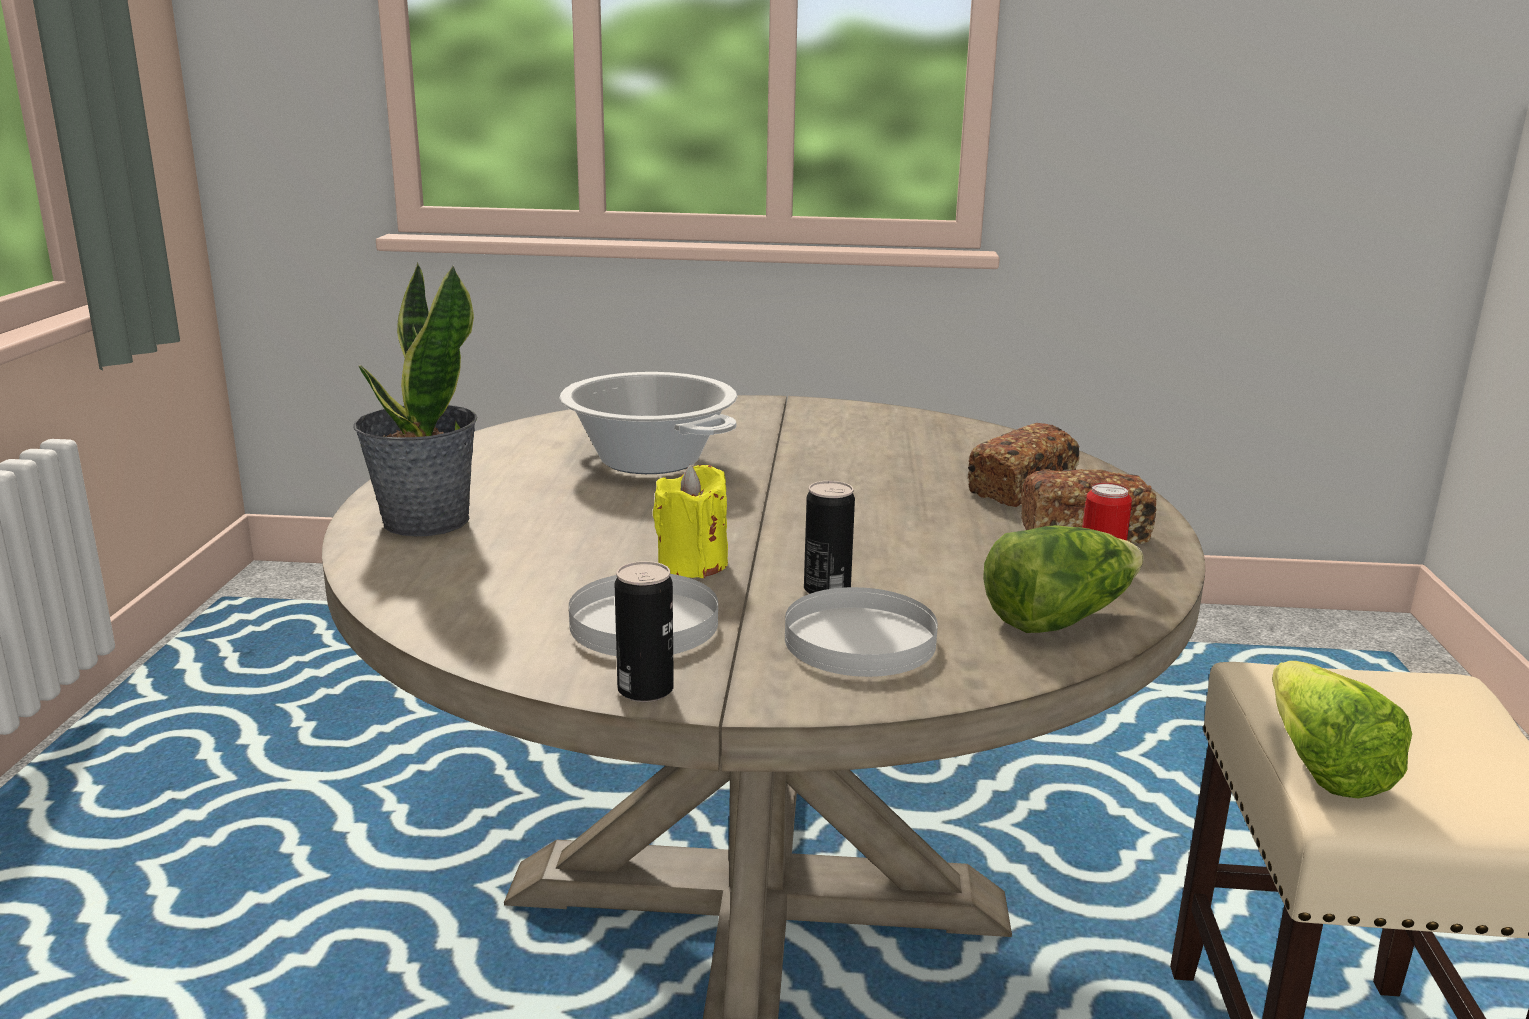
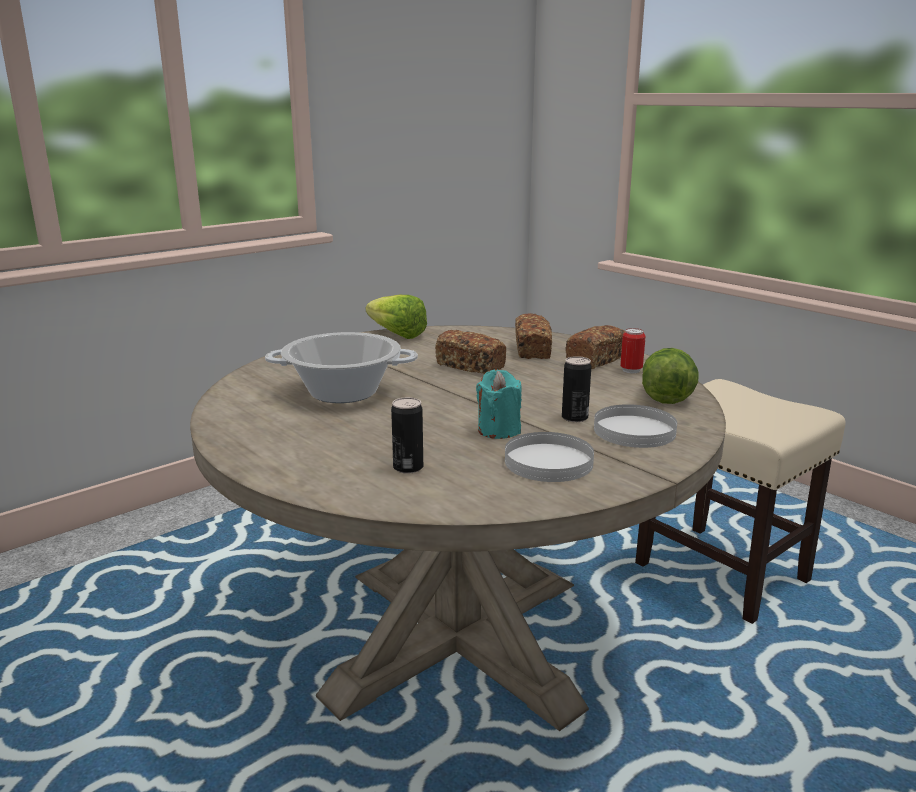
camera: 45 degrees left, 0 degrees up
potted plant [353,262,477,536] -> none
can [615,561,674,702] -> can moved to [391,397,423,474]
yellow candle [653,465,728,578] -> turquoise candle [476,369,522,439]
lettuce [1272,661,1412,798] -> lettuce moved to [366,295,427,339]
none -> bread [435,330,506,374]

